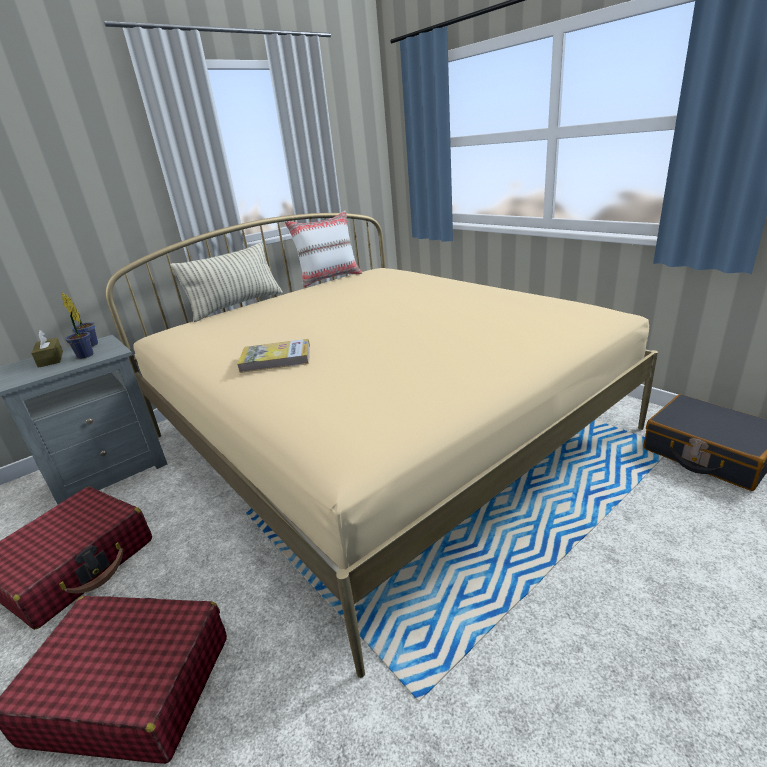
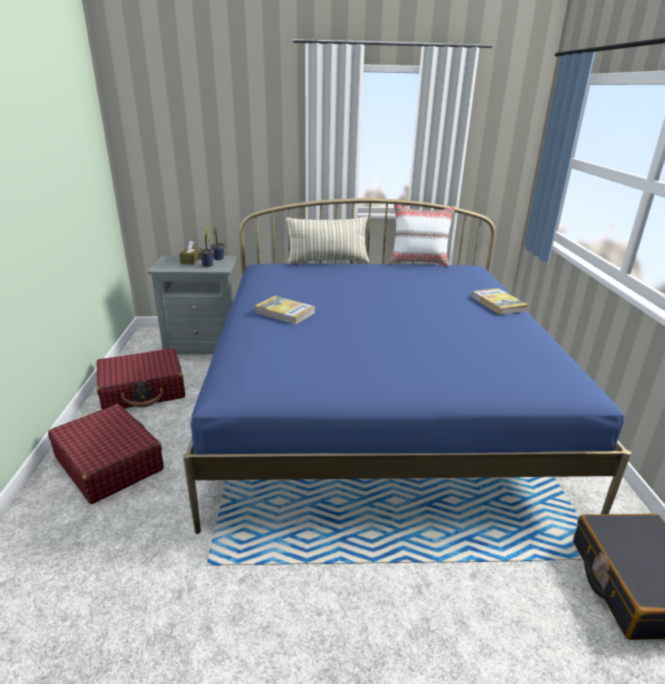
camera: 35 degrees right, 0 degrees up
beige bed [106,213,658,678] -> blue bed [183,198,631,534]
none -> book [472,288,528,315]

